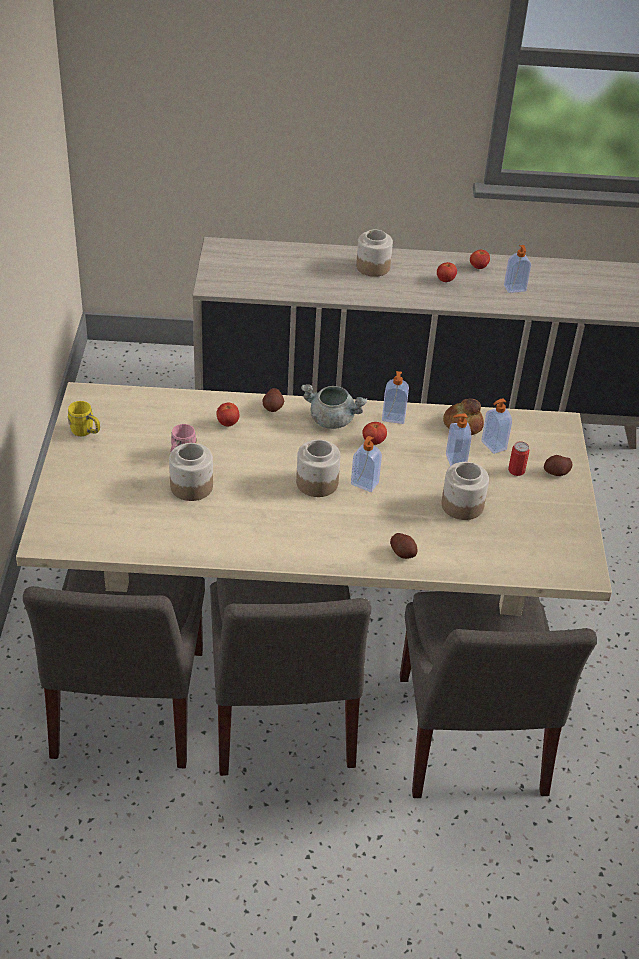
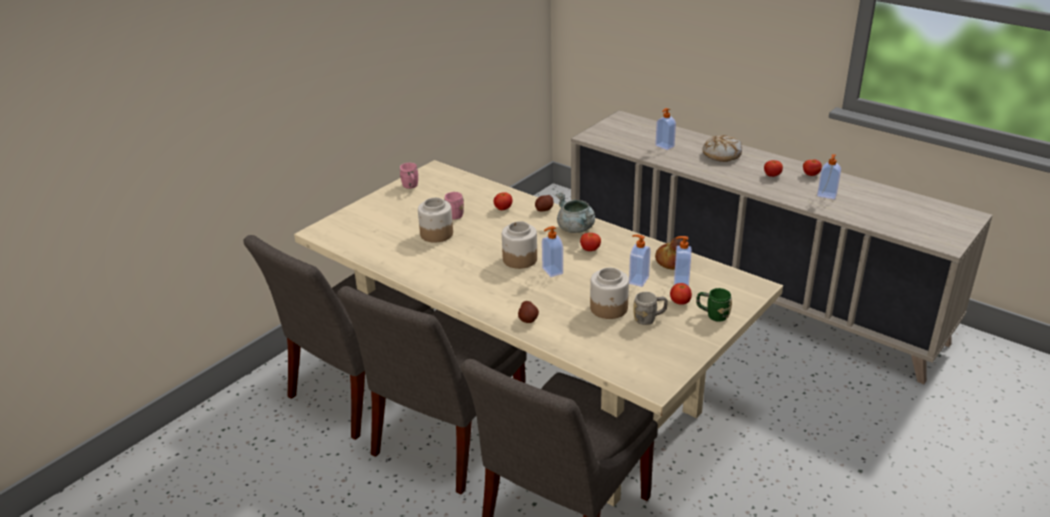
camera: 40 degrees right, 10 degrees down
yellow mug [68,401,100,436] -> pink mug [400,163,418,189]
jar [356,229,393,277] -> bread [702,135,742,162]
soap dispenser [382,371,409,424] -> soap dispenser moved to [655,108,676,150]
can [508,441,530,476] -> tomato [670,283,692,305]
potato [544,455,572,476] -> green mug [696,288,732,322]
none -> grey mug [633,292,668,325]

